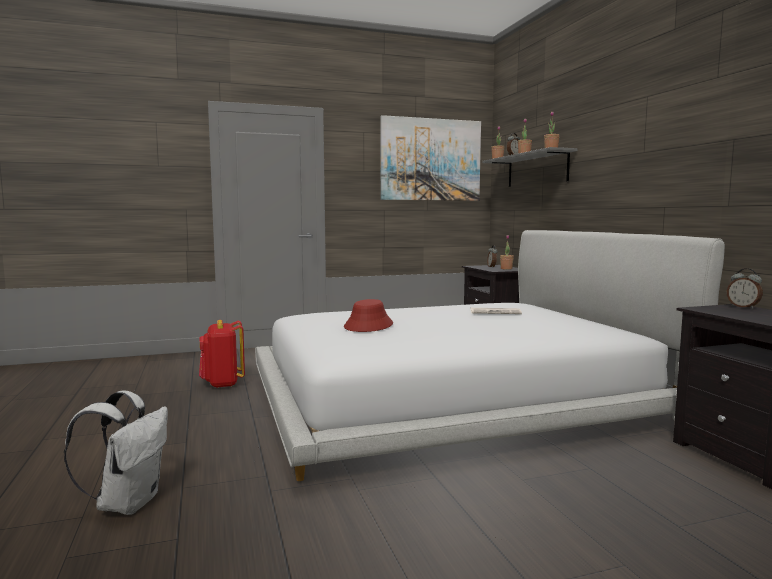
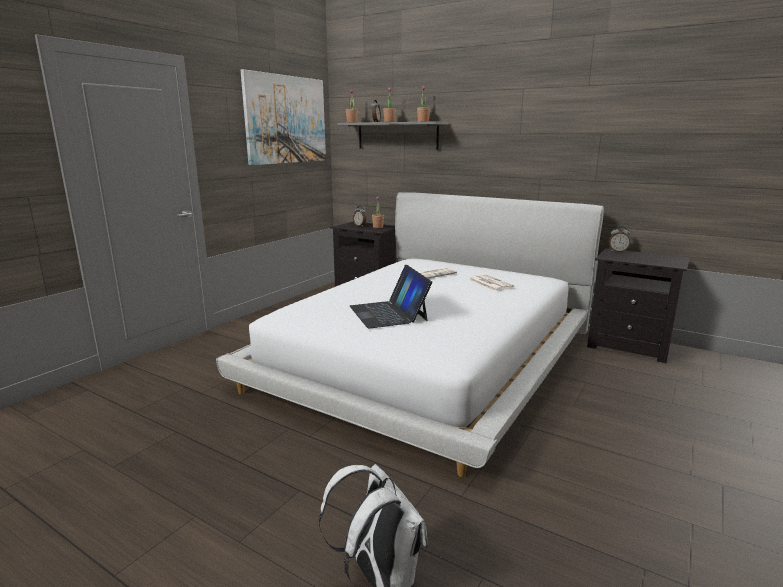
camera: 40 degrees left, 10 degrees up
red backpack [199,320,245,388] -> none
red hat [344,299,393,332] -> laptop [350,265,432,328]
none -> newspaper [468,274,514,291]

